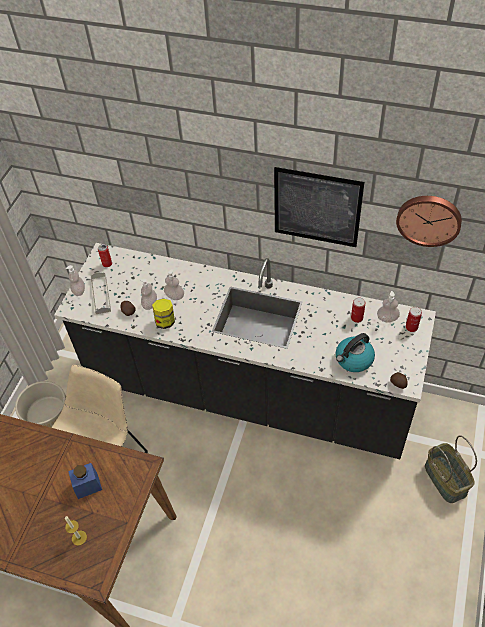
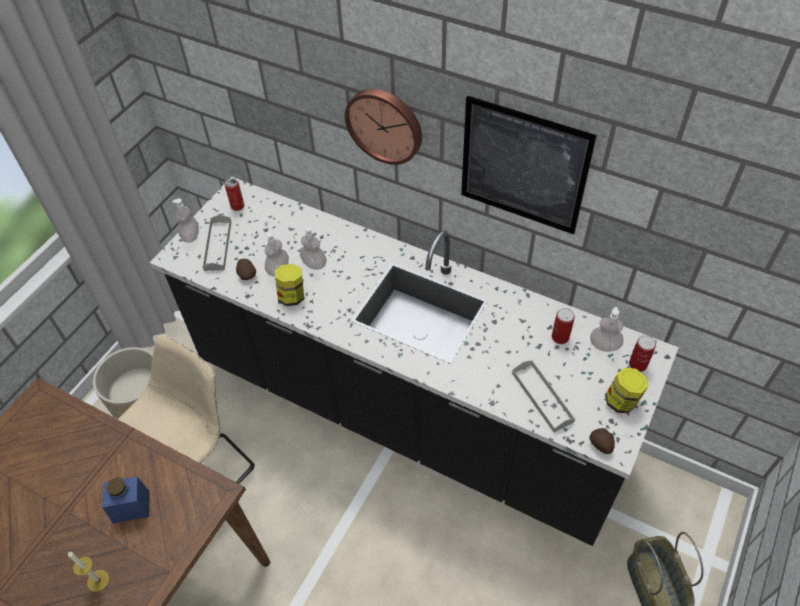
camera: 10 degrees right, 0 degrees up
kettle [336,333,375,372] -> grey tray [512,360,575,432]
wall clock [396,196,462,247] -> wall clock moved to [345,89,422,165]
none -> jar [605,368,649,414]

